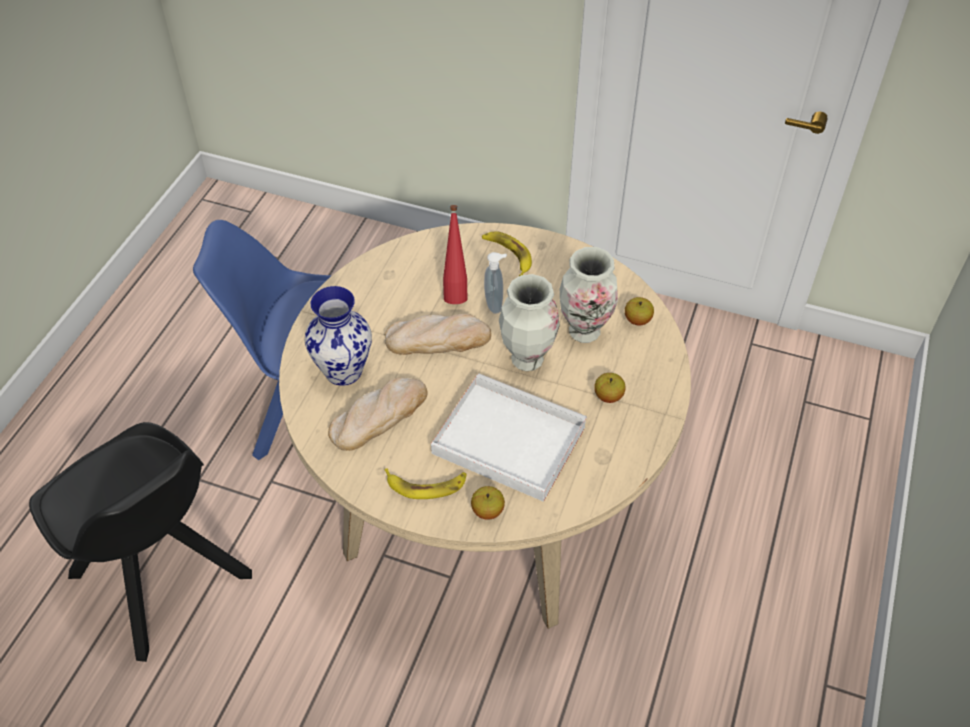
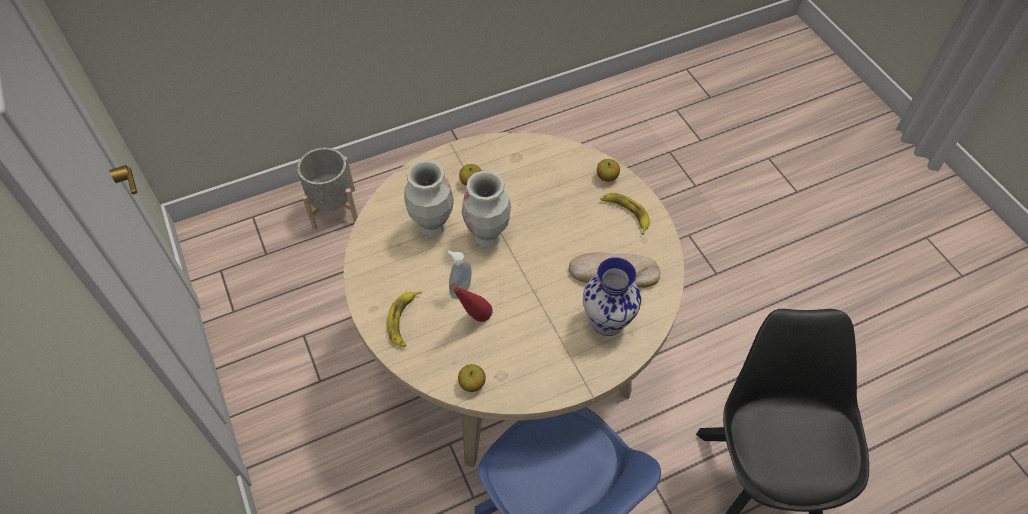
camera: 135 degrees left, 5 degrees up
bread [385,314,491,355] -> none
white tray [431,373,587,502] -> none
apple [625,297,654,326] -> apple moved to [458,364,486,392]
none -> grey planter [297,148,358,230]

